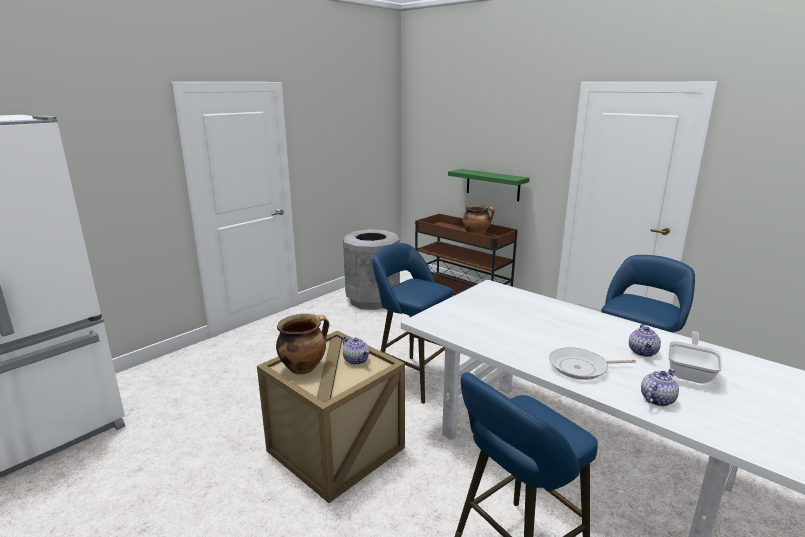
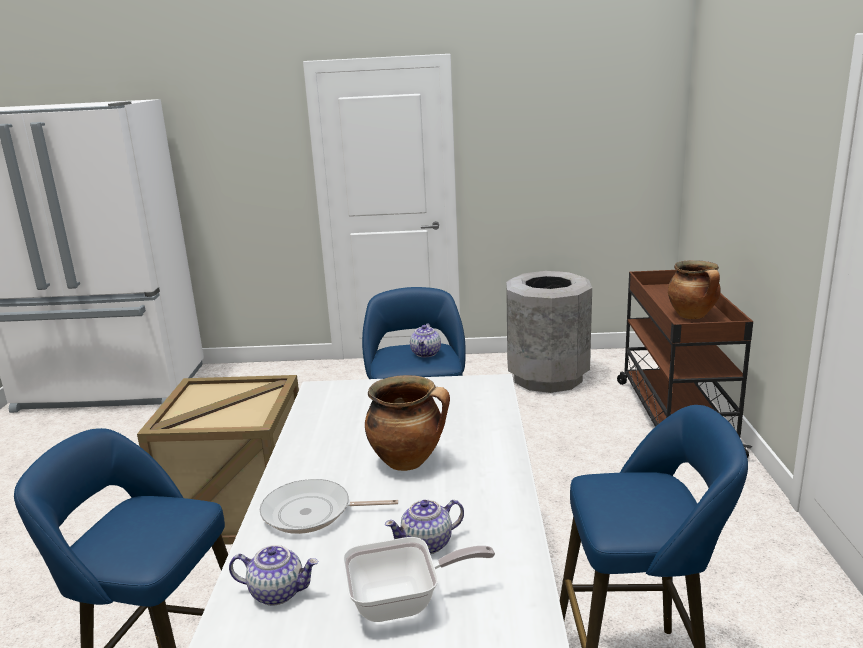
camera: 50 degrees right, 0 degrees up
cooking pot [276,314,329,374] -> cooking pot moved to [365,375,450,471]
teapot [343,336,369,365] -> teapot moved to [410,323,441,357]
green shelf [448,169,529,201] -> none
frying pan [549,347,636,380] -> frying pan turned 45 degrees counterclockwise [260,479,398,534]

